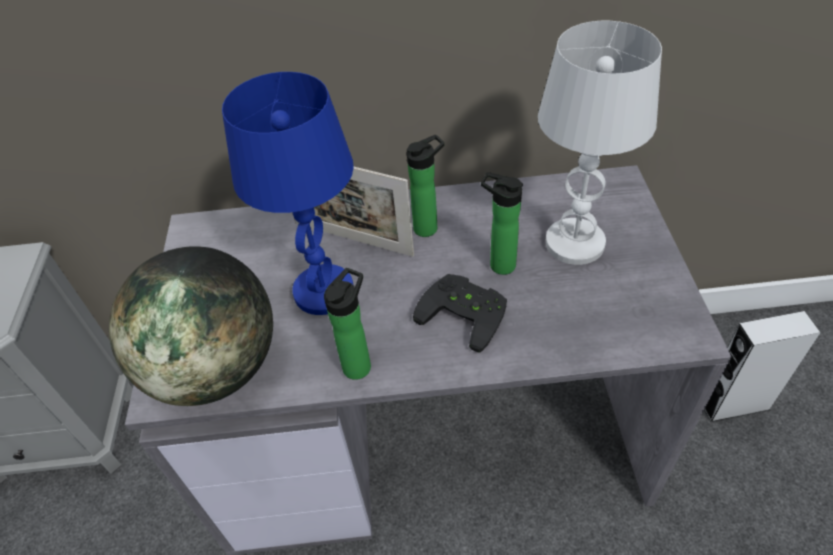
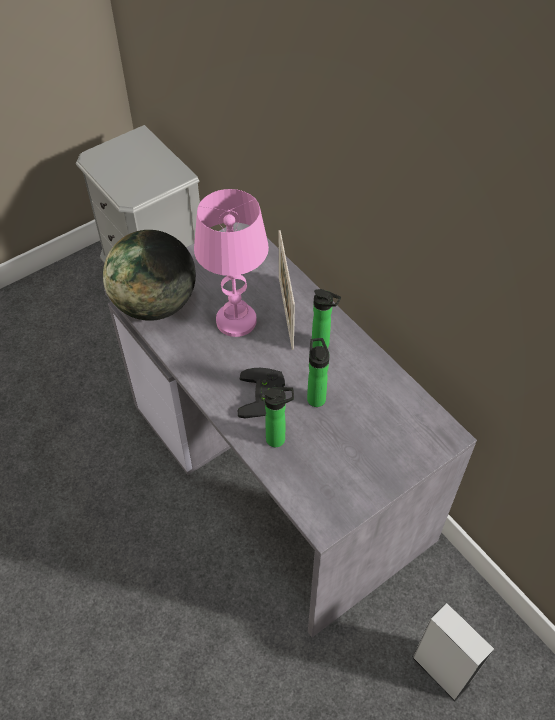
camera: 55 degrees right, 5 degrees up
blue table lamp [222,72,354,315] -> pink table lamp [194,189,269,337]
bottle [324,268,371,380] -> bottle moved to [264,387,294,447]
white table lamp [538,21,662,265] -> none

